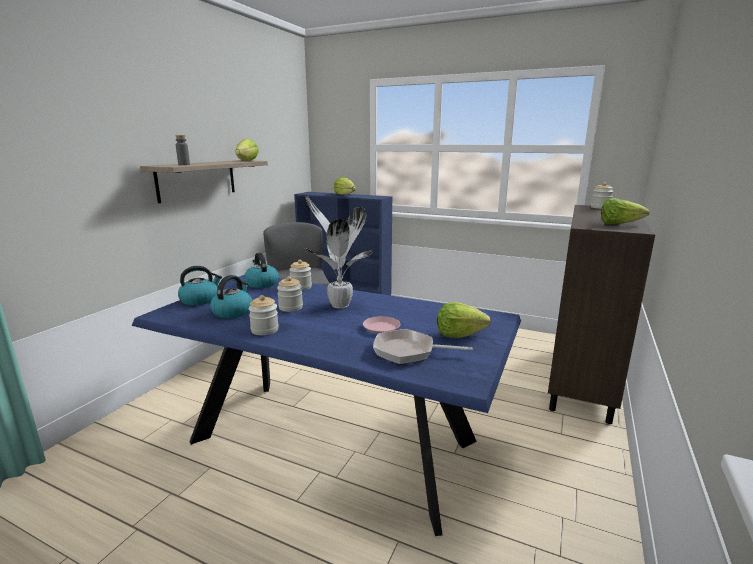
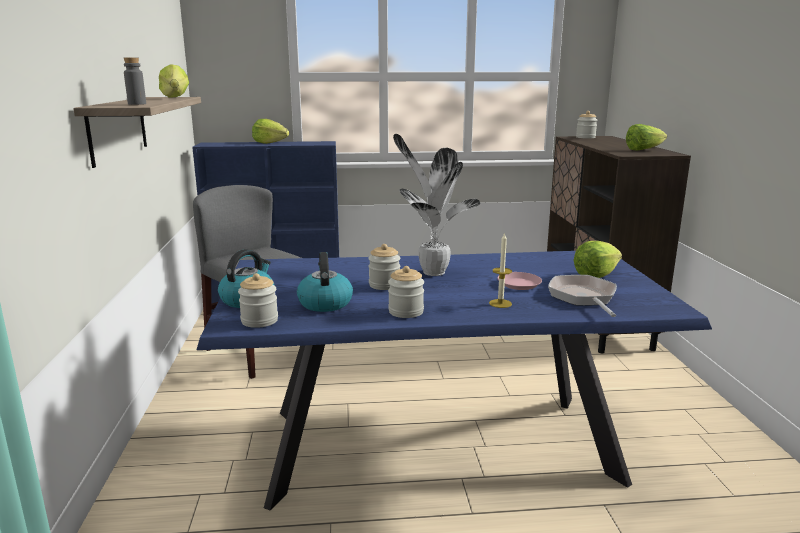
camera: 30 degrees left, 0 degrees up
kettle [244,253,279,288] -> none
jar [289,260,312,290] -> jar moved to [238,273,278,328]
frying pan [373,329,472,364] -> frying pan turned 105 degrees clockwise [548,275,617,317]
none -> candle [489,232,512,308]

